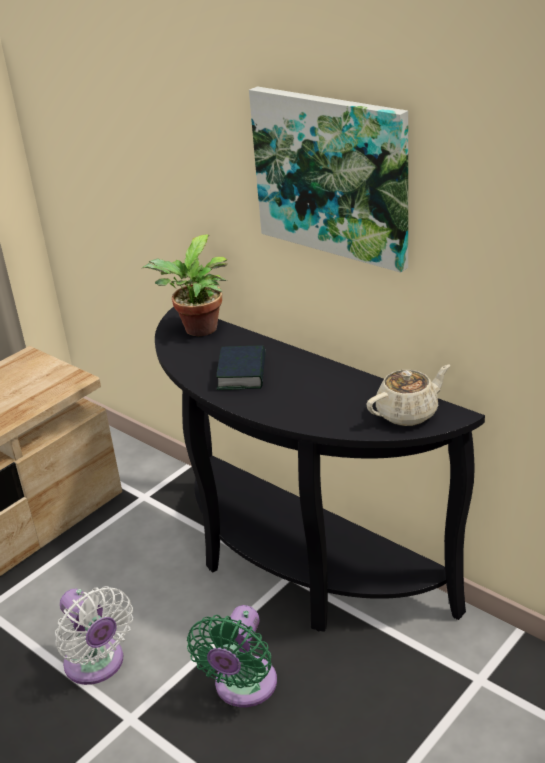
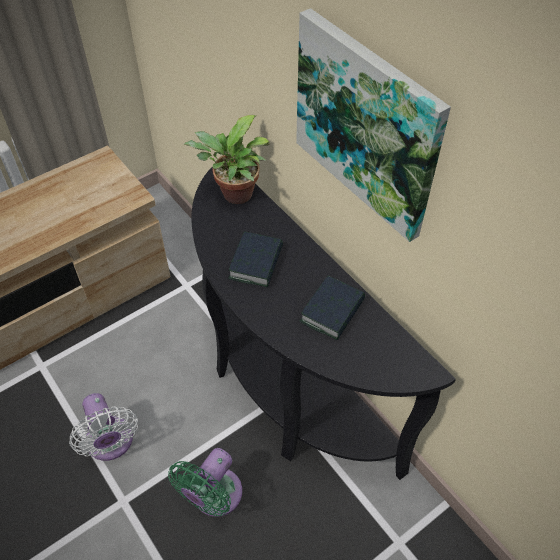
camera: 10 degrees right, 20 degrees up
beige teapot [366,365,450,426] -> none
none -> book [299,276,365,340]

